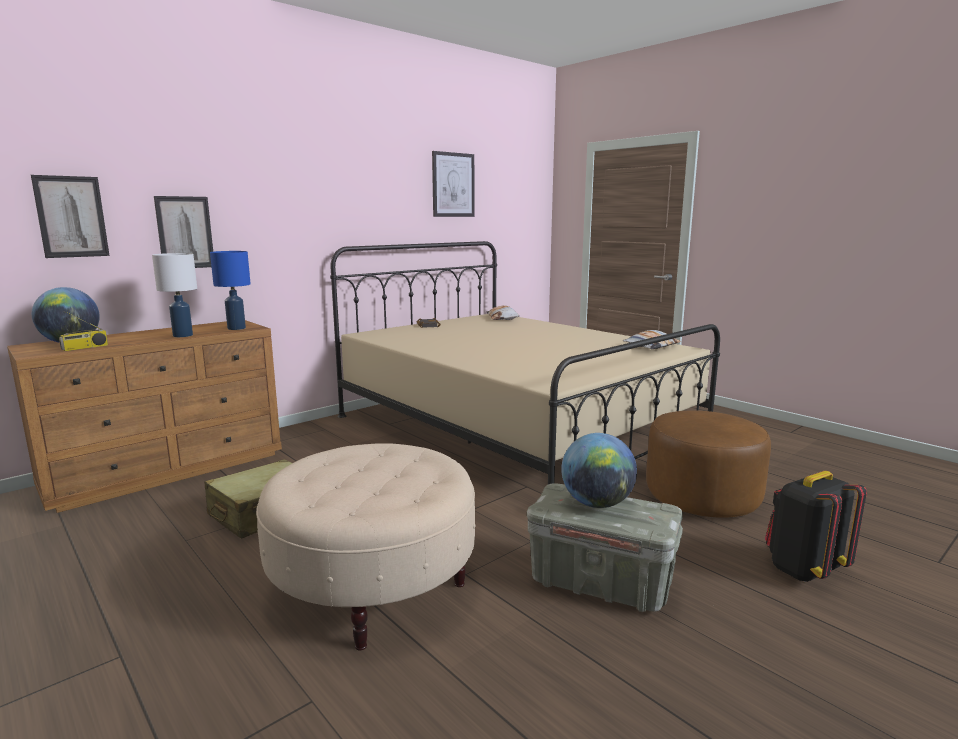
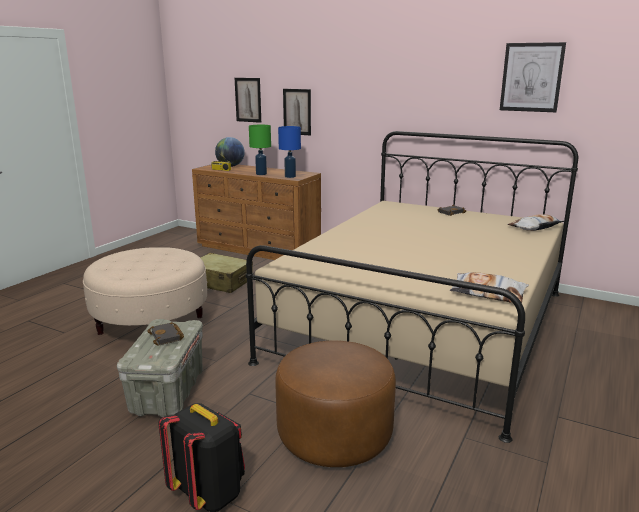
camera: 70 degrees right, 5 degrees up
white table lamp [152,253,197,337] -> green table lamp [249,125,271,175]
globe [561,433,637,508] -> black book [147,322,184,345]

